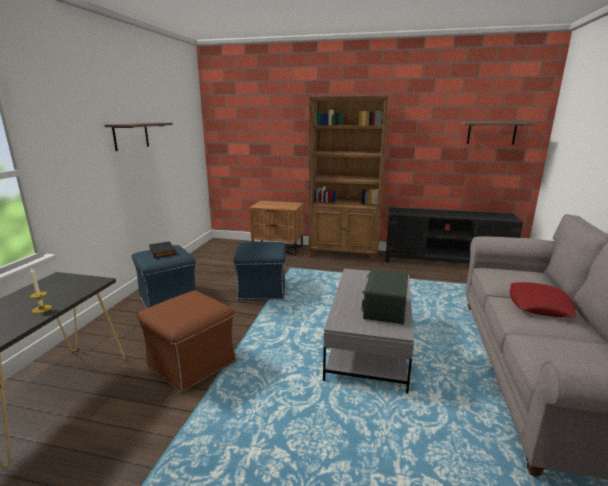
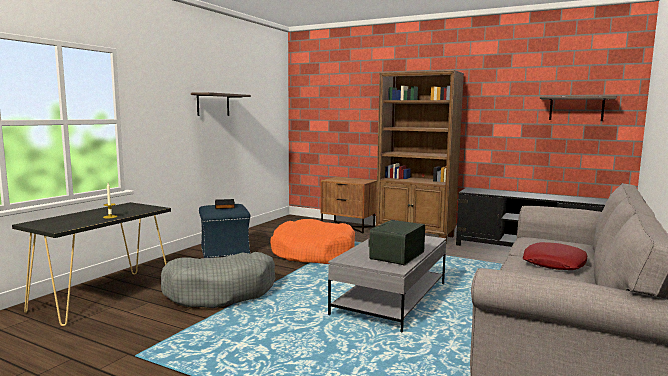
camera: 15 degrees right, 10 degrees down
brown ottoman [137,290,237,393] -> grey dog bed [161,252,276,308]
blue ottoman [234,242,286,300] -> orange dog bed [270,219,355,264]

